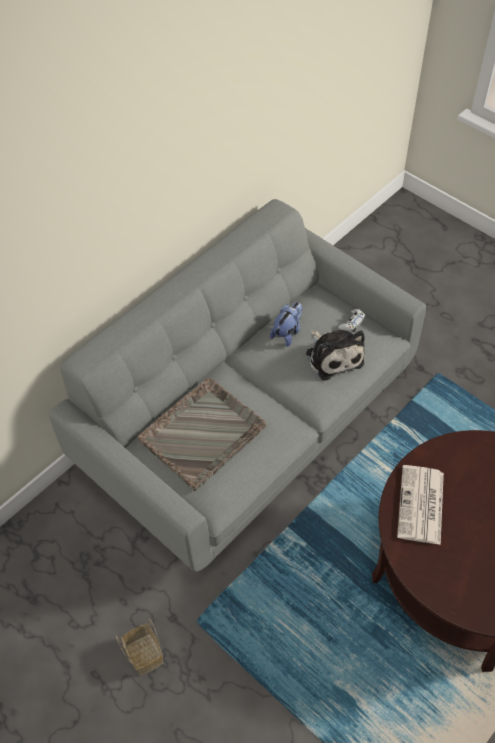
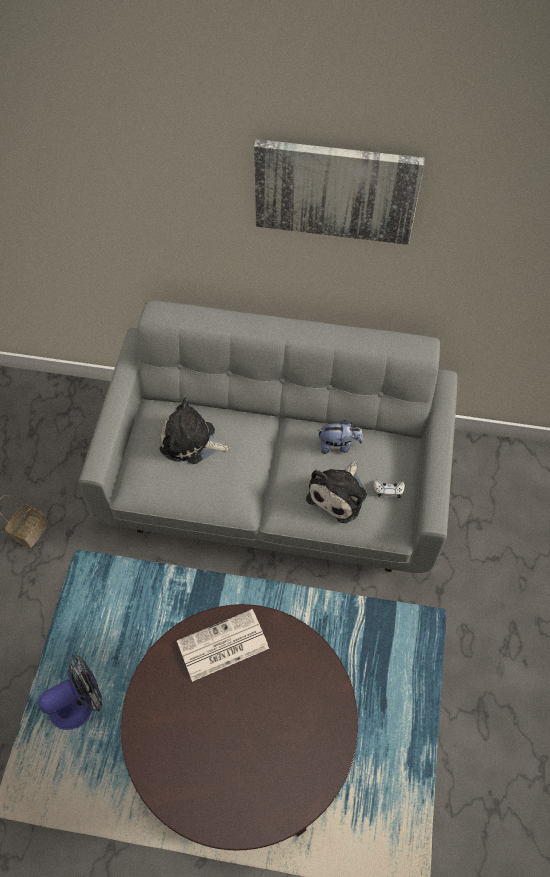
camera: 55 degrees right, 5 degrees up
grey tray [137,377,266,491] -> plush toy [160,398,230,464]
none -> fan [38,655,103,730]
none -> picture [254,139,425,245]

